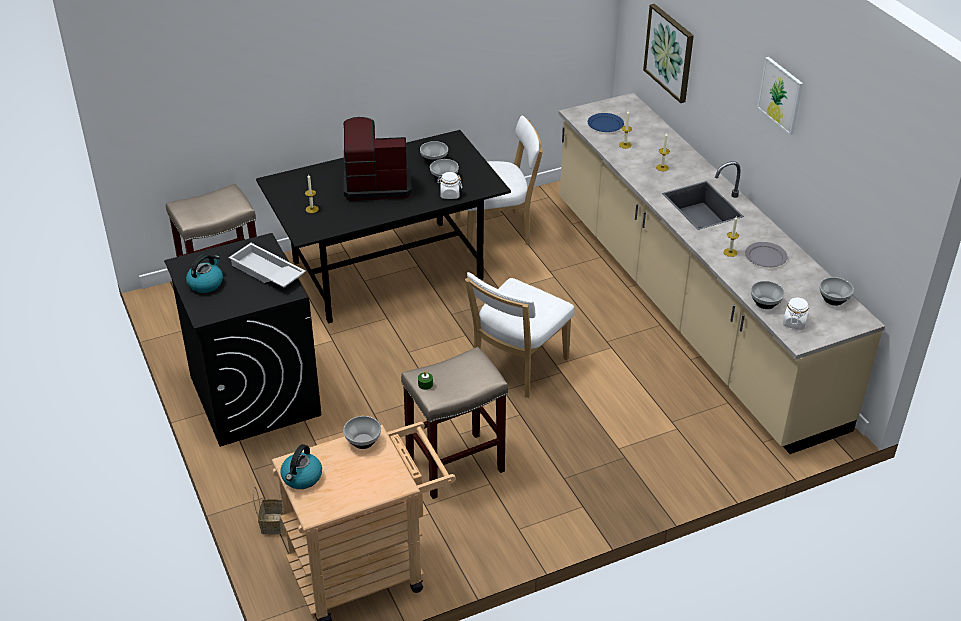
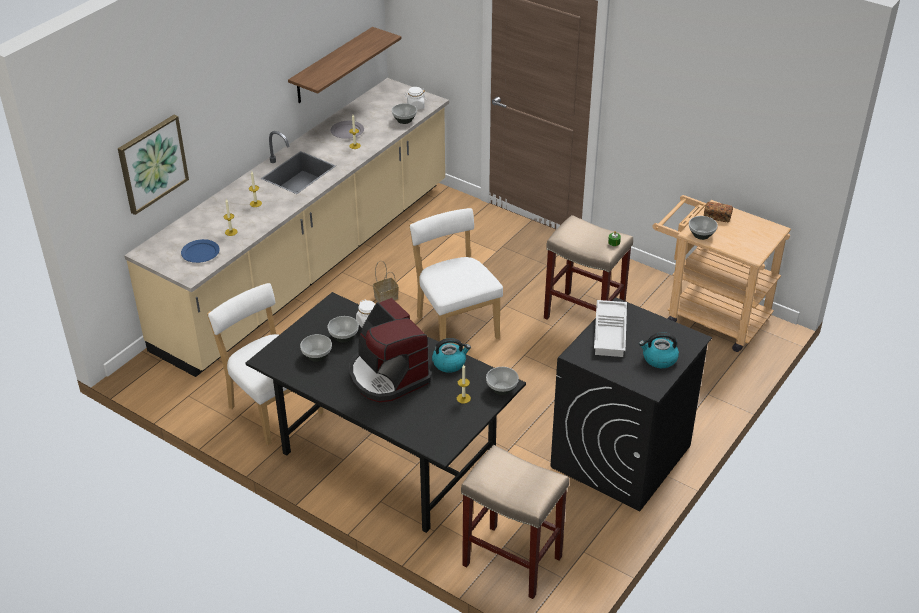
camera: 120 degrees left, 0 degrees up
basket [253,487,284,534] -> basket moved to [373,261,399,303]
kettle [280,444,322,489] -> kettle moved to [432,338,471,373]
white chair [465,272,574,398] -> white chair turned 120 degrees counterclockwise [409,208,503,341]
picture [757,57,803,135] -> none
bowl [819,277,854,306] -> bowl moved to [486,367,519,395]
none -> shelf [288,27,401,103]
none -> bread [704,202,733,222]

